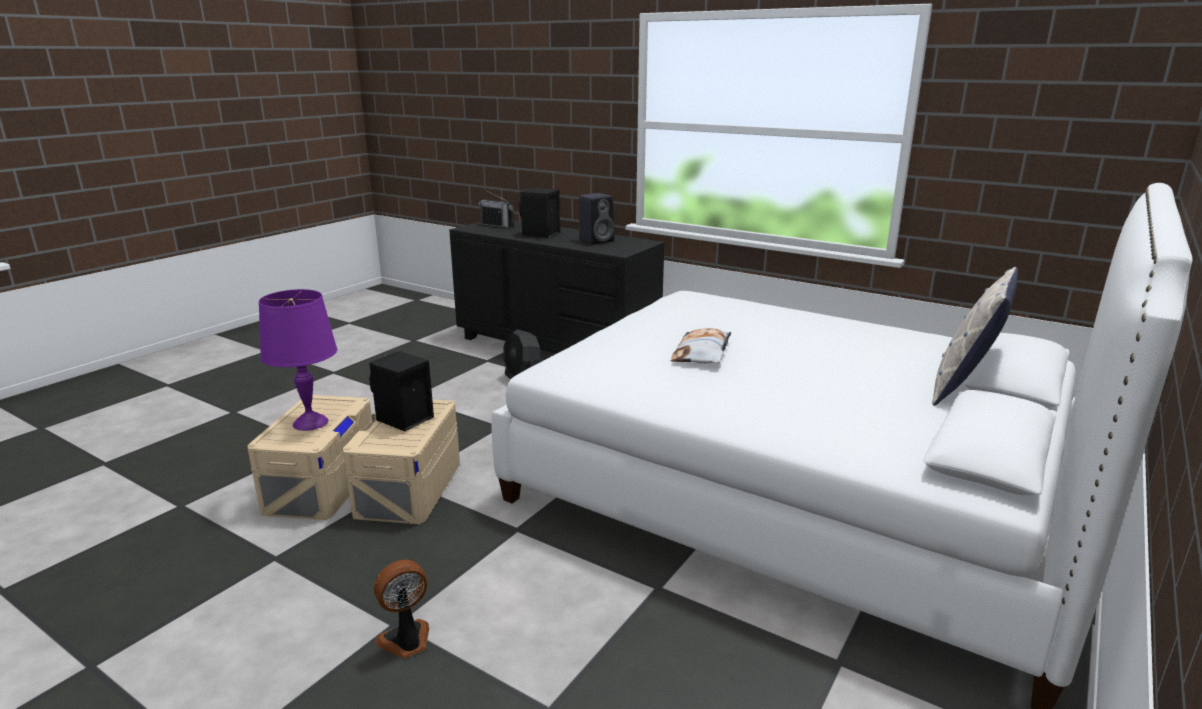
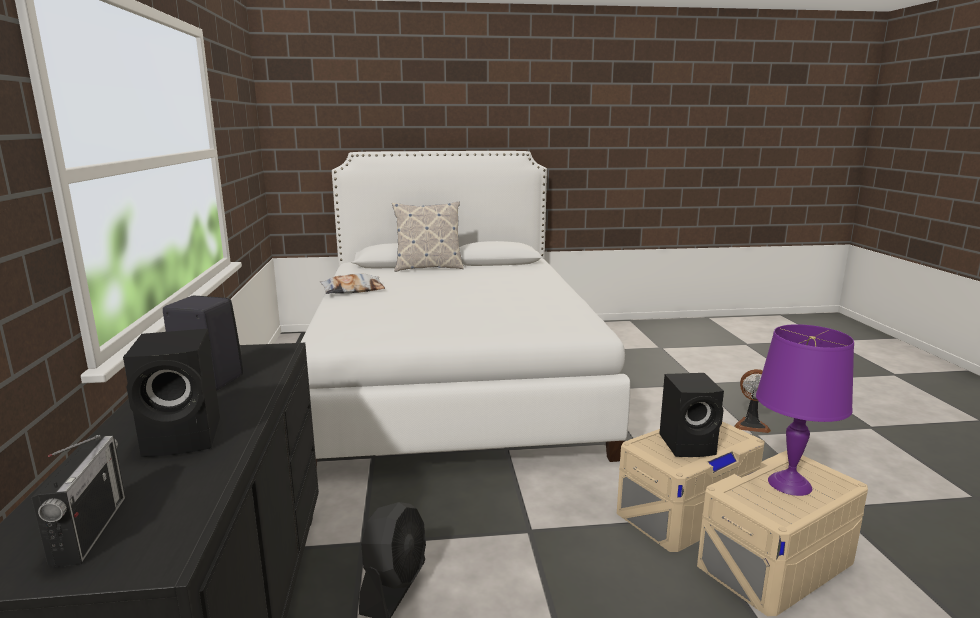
camera: 130 degrees left, 5 degrees down
pillow [670,328,731,364] -> pillow moved to [319,274,385,294]

